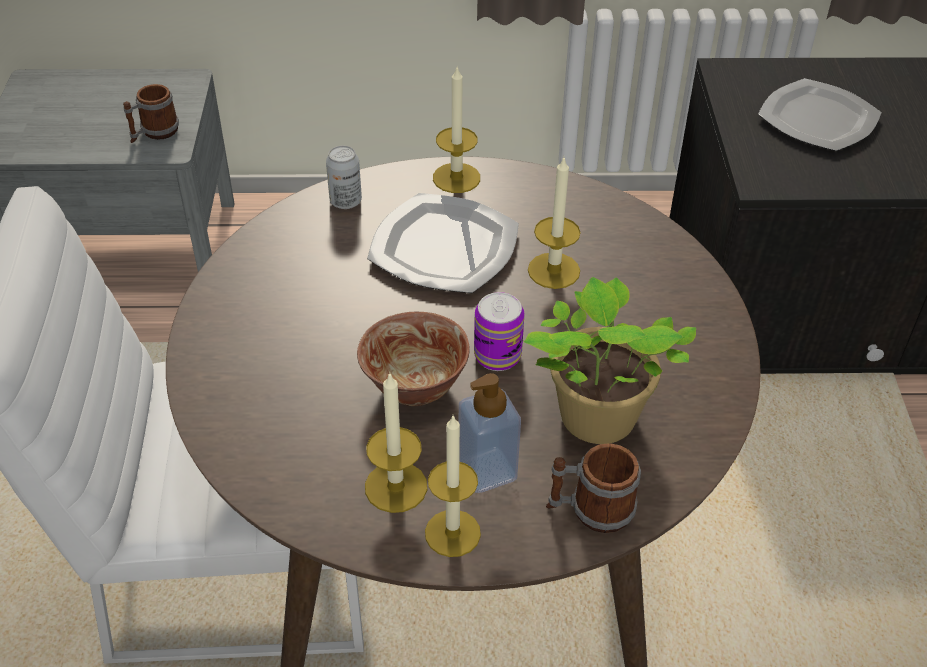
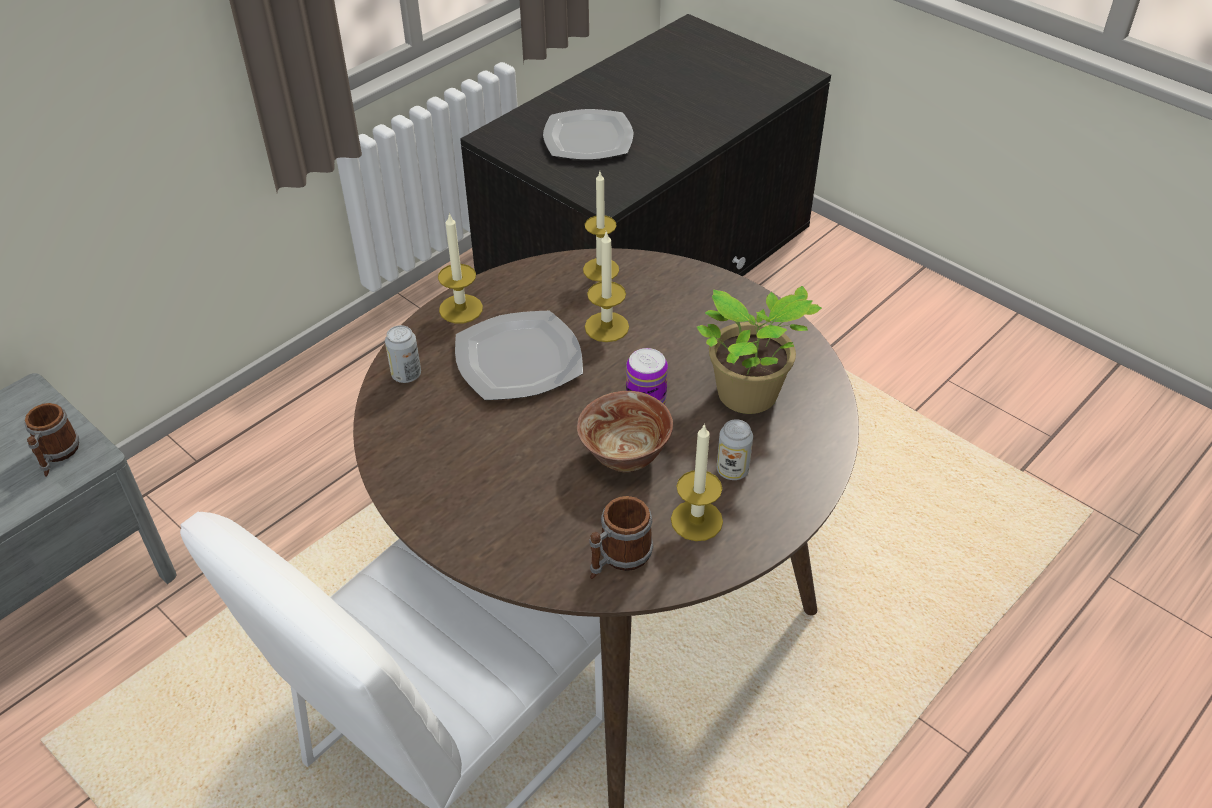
camera: 45 degrees left, 0 degrees up
candle [425,416,481,557] -> candle moved to [583,172,619,282]
soap dispenser [459,373,521,493] -> can [717,419,753,480]
mug [546,443,641,533] -> mug moved to [589,496,653,579]

